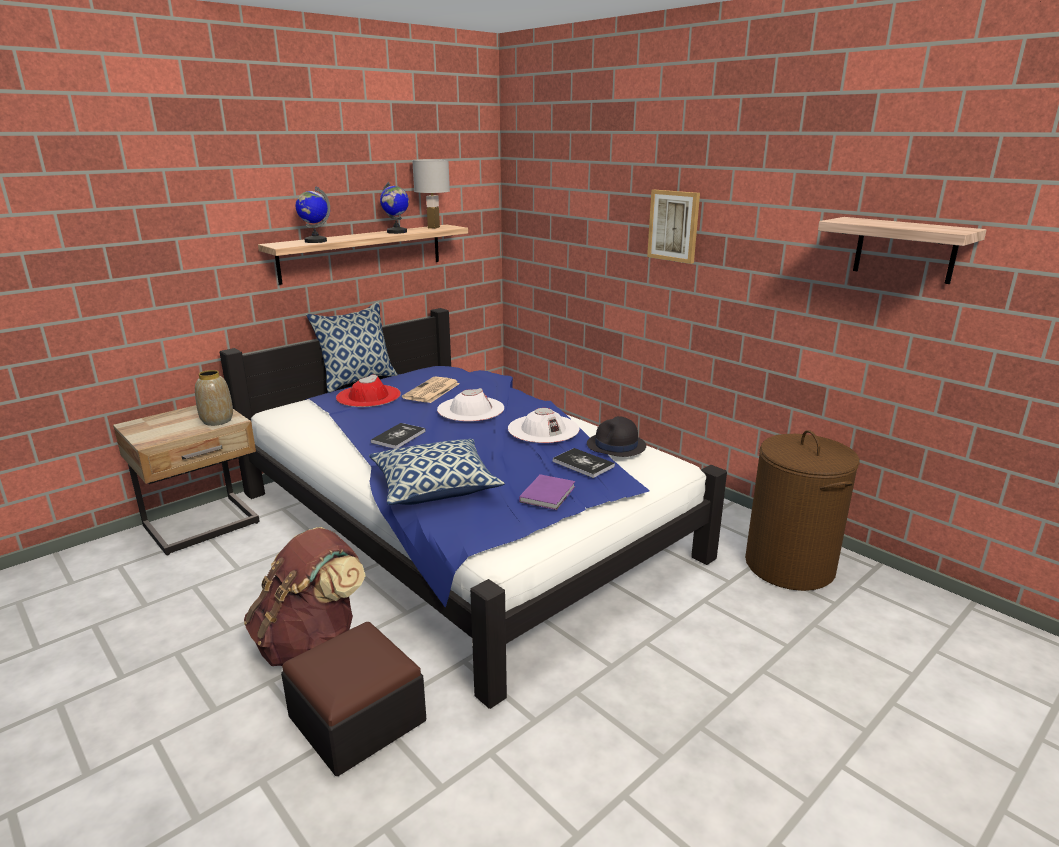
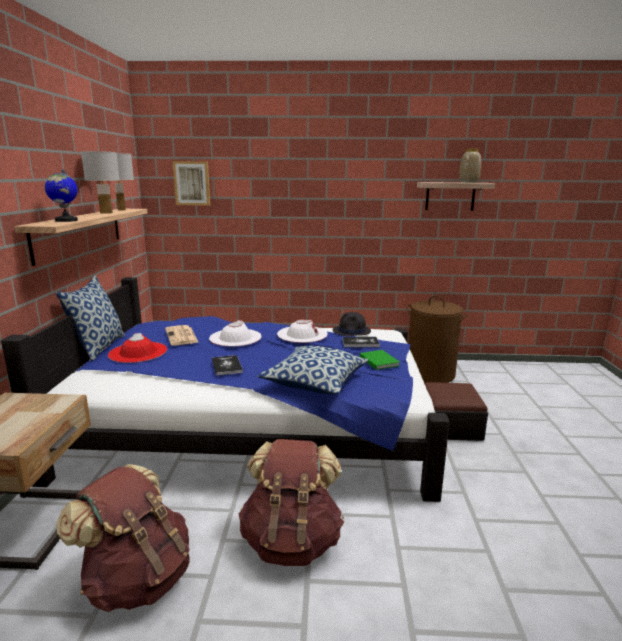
camera: 45 degrees left, 5 degrees down
vase [195,370,233,426] -> vase moved to [459,149,481,183]
ottoman [281,622,426,776] -> ottoman moved to [424,382,488,441]
globe [380,182,409,234] -> white table lamp [81,151,120,214]
purple book [519,474,575,510] -> green book [360,350,400,370]
picture [647,190,700,264] -> picture moved to [172,161,210,206]
none -> brown backpack [56,464,190,612]

